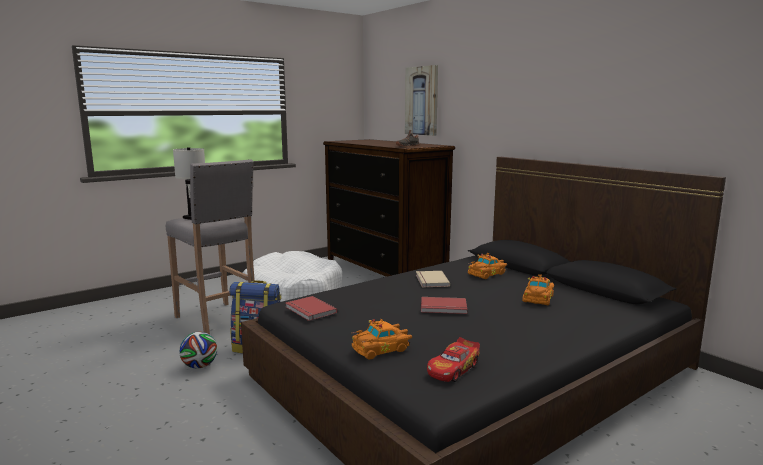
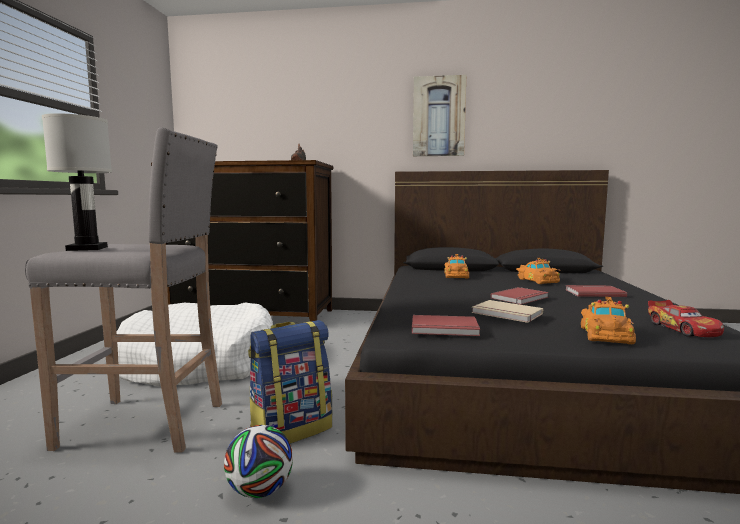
camera: 45 degrees left, 5 degrees down
picture [405,65,438,136] -> picture moved to [413,75,466,156]
beige book [416,271,450,288] -> beige book moved to [472,300,543,323]
none -> red book [566,285,627,297]

